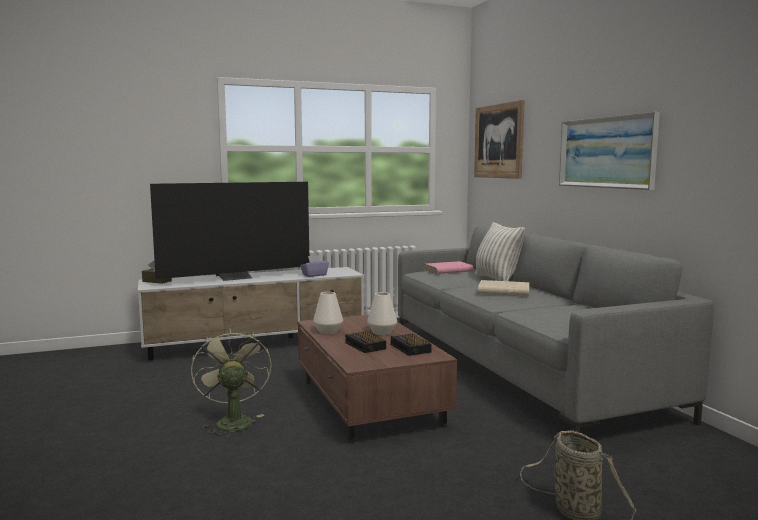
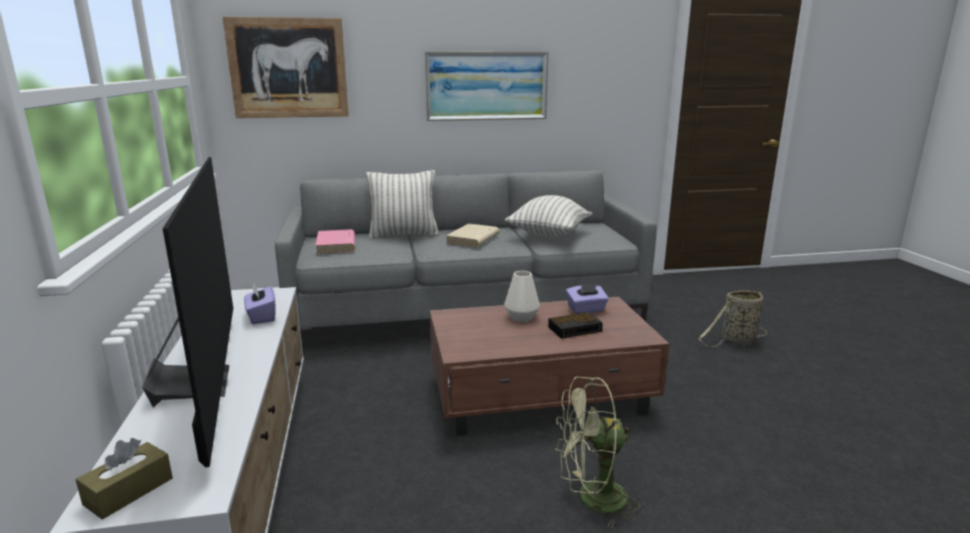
camera: 80 degrees left, 10 degrees up
white vase [313,292,343,334] -> none
alarm clock [391,334,432,356] -> purple tissue box [566,284,609,314]
none -> pillow [505,195,592,237]

